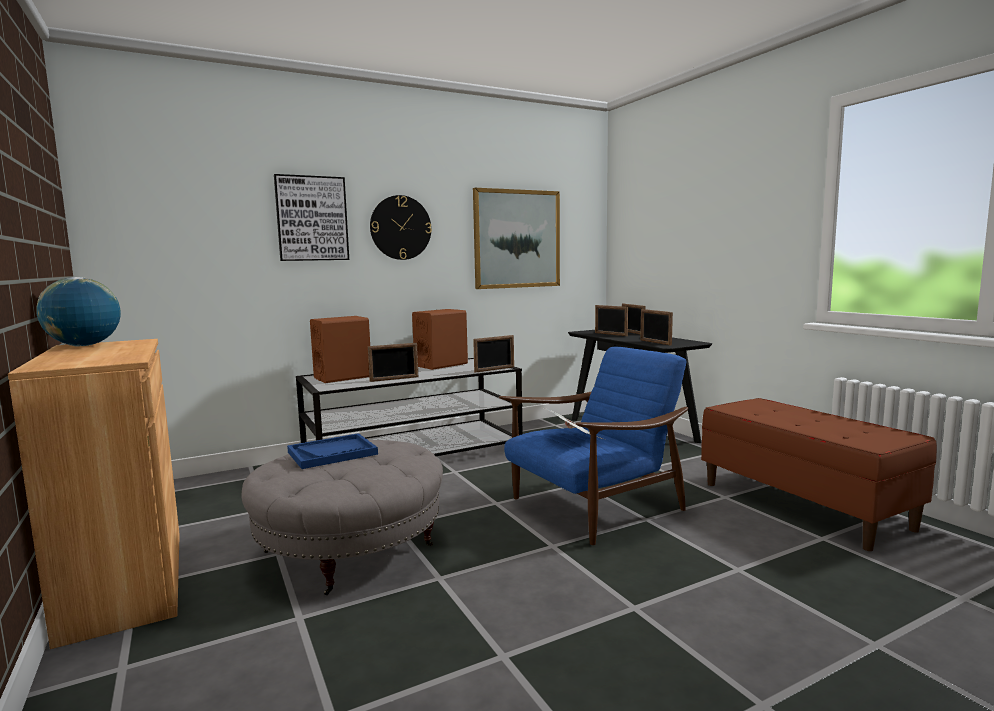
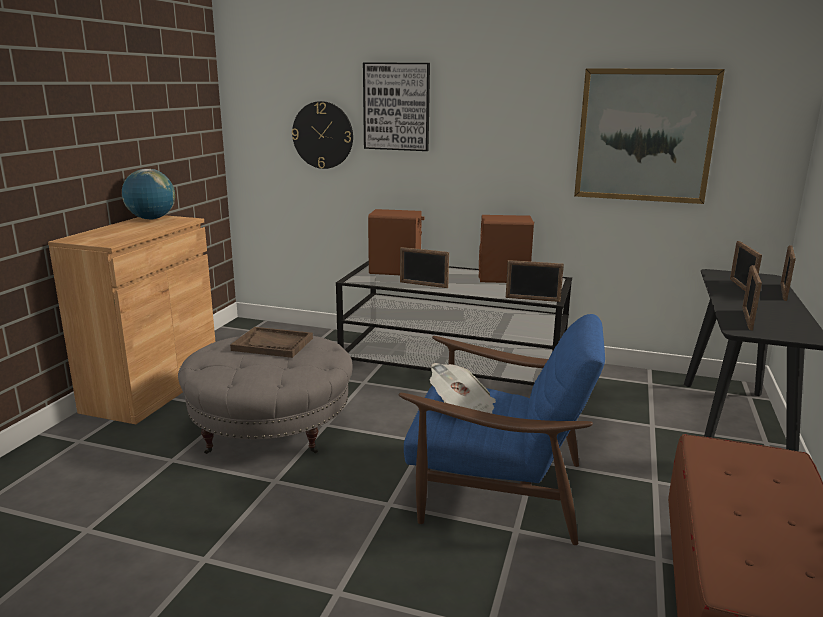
camera: 45 degrees right, 10 degrees up
blue tray [287,433,378,469] -> brown tray [230,327,313,358]
wall clock [370,195,432,260] -> wall clock moved to [292,101,353,169]

